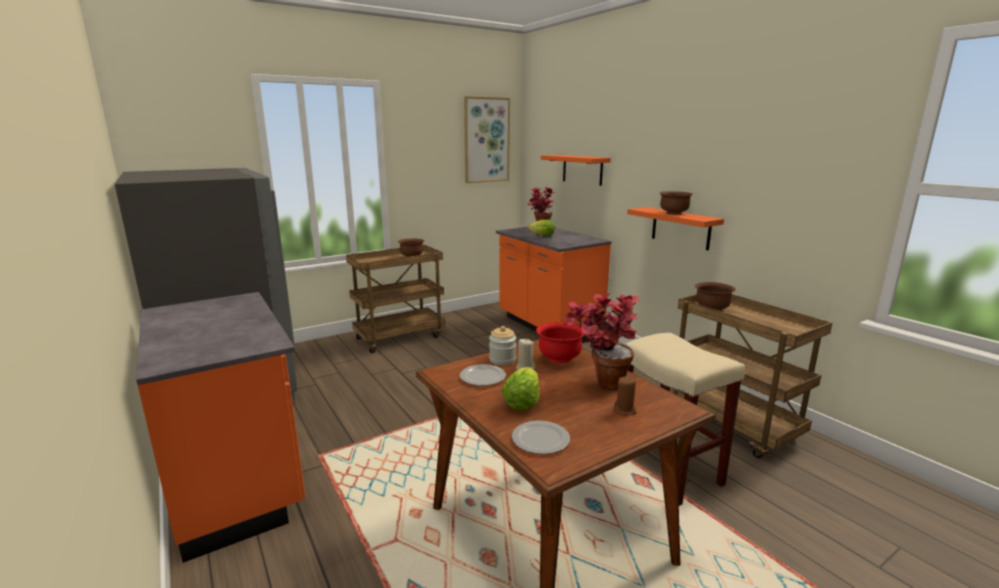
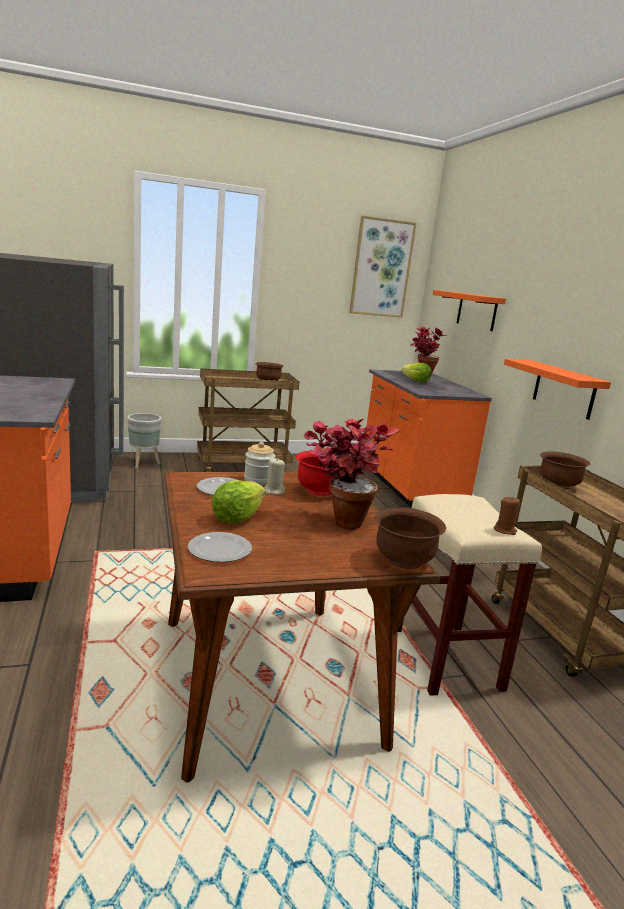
camera: 15 degrees right, 0 degrees up
brown candle [614,376,637,416] -> brown candle moved to [493,496,520,535]
brown bowl [659,191,693,215] -> brown bowl moved to [375,507,446,569]
none -> grey planter [127,413,162,469]

